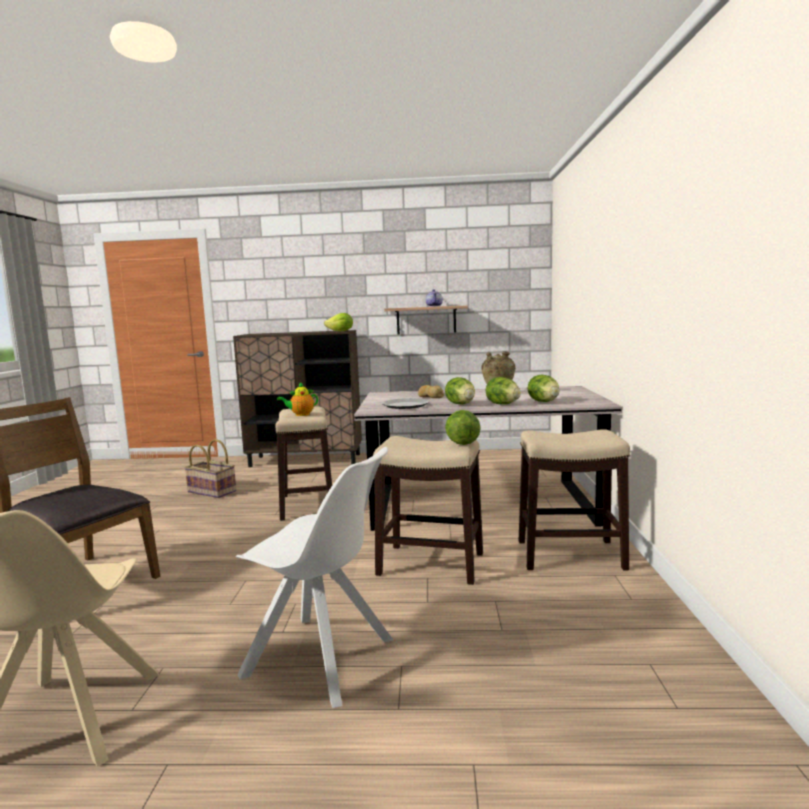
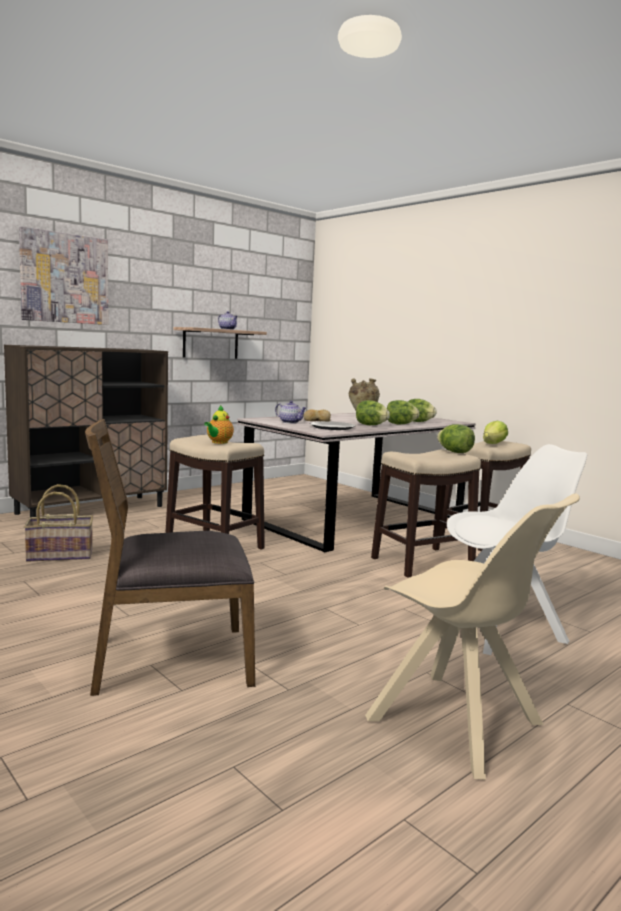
camera: 45 degrees left, 0 degrees up
lettuce [324,313,353,332] -> lettuce moved to [483,421,508,444]
none -> picture [19,226,108,325]
none -> teapot [275,401,306,424]

